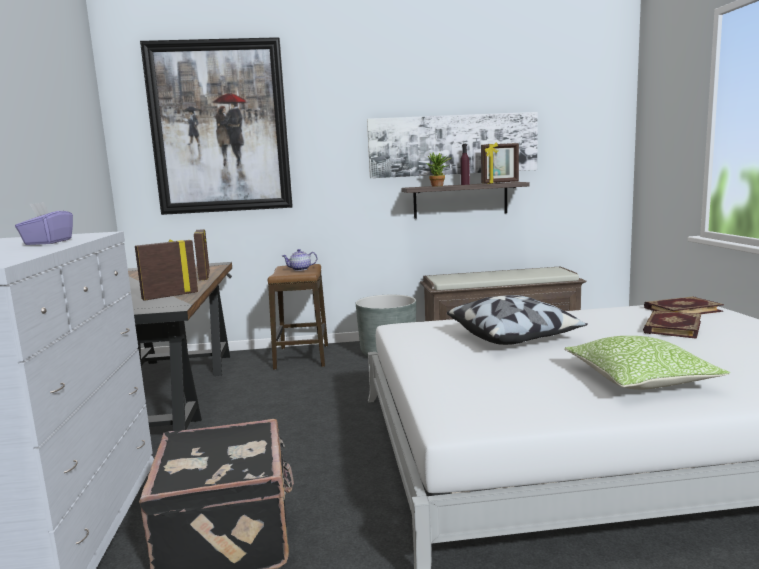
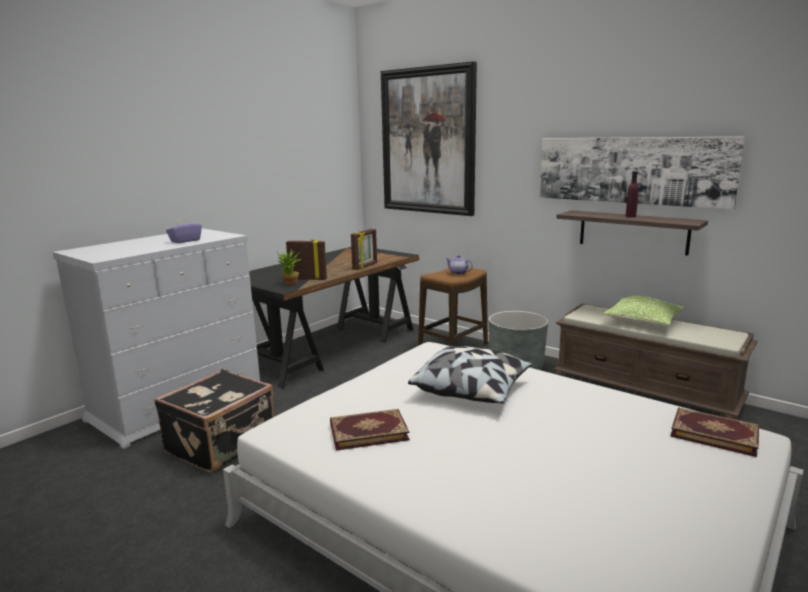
camera: 45 degrees right, 5 degrees up
potted plant [426,152,451,187] -> potted plant moved to [278,249,301,285]
picture frame [481,142,519,184] -> none
pillow [564,336,730,390] -> pillow moved to [602,296,684,326]
book [643,310,701,339] -> book moved to [330,409,410,451]

